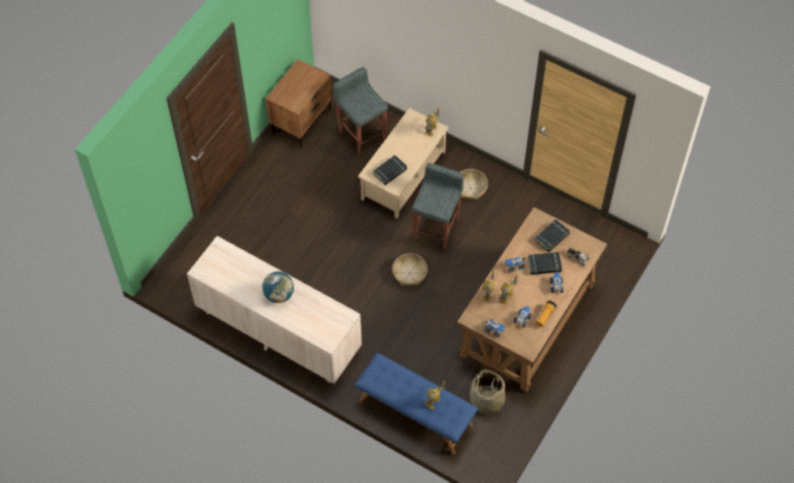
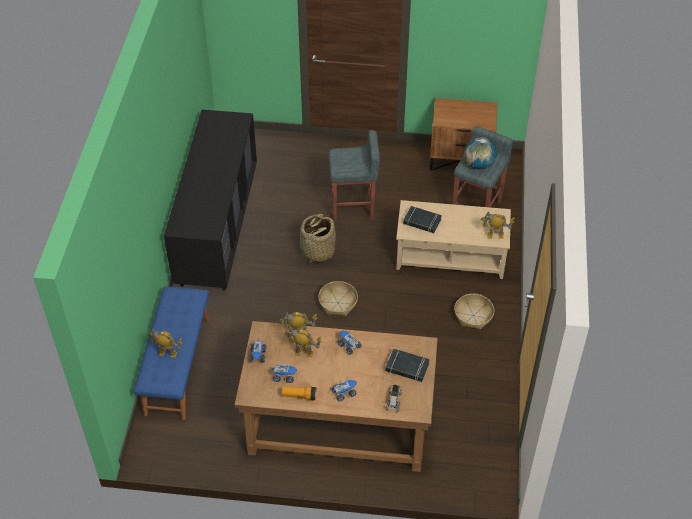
camera: 65 degrees right, 10 degrees down
beige dresser [187,236,362,384] -> black dresser [164,110,257,291]
globe [262,271,294,303] -> globe moved to [464,137,497,170]
grey stool [412,163,464,249] -> grey stool moved to [329,130,380,221]
basket [470,370,505,414] -> basket moved to [300,214,336,262]
black book [528,252,562,275] -> none

